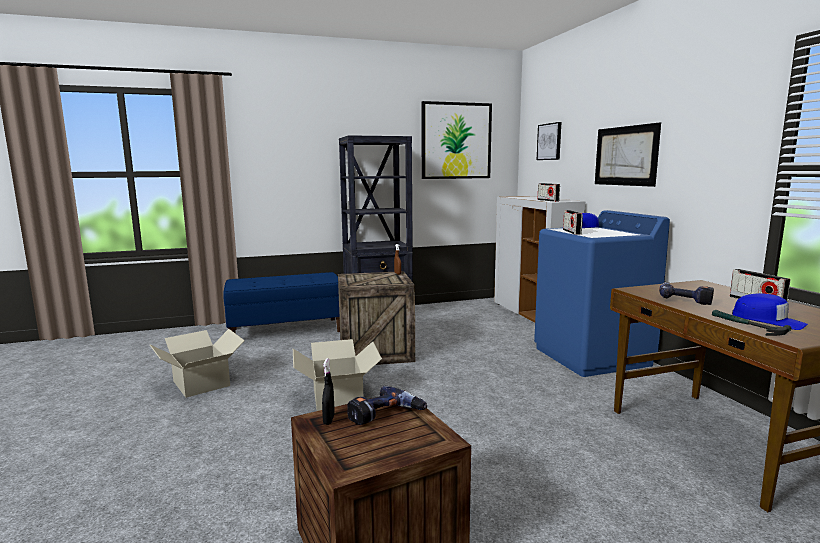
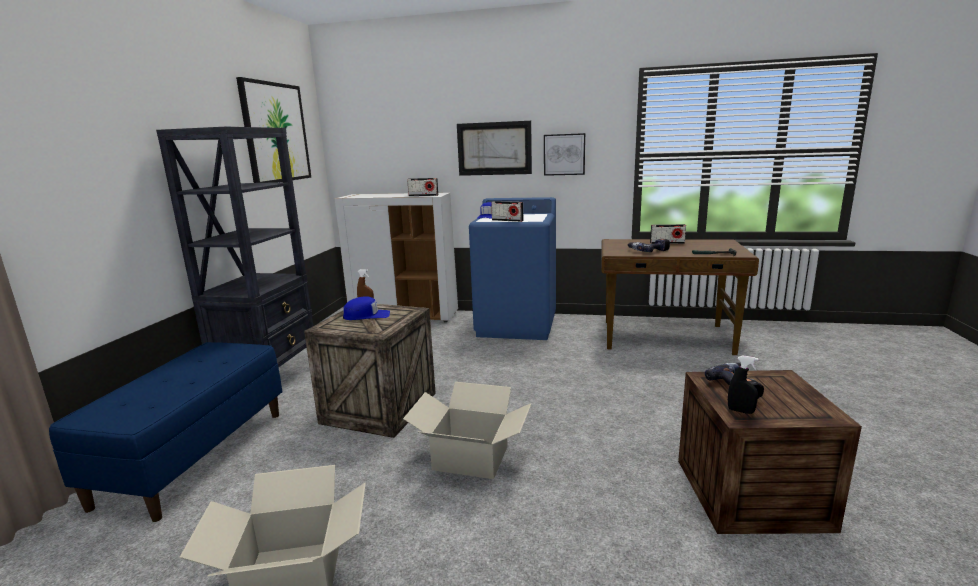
camera: 60 degrees left, 5 degrees up
picture [537,122,561,160] -> picture moved to [544,133,585,176]
blue cap [732,293,808,330] -> blue cap moved to [343,296,390,320]

